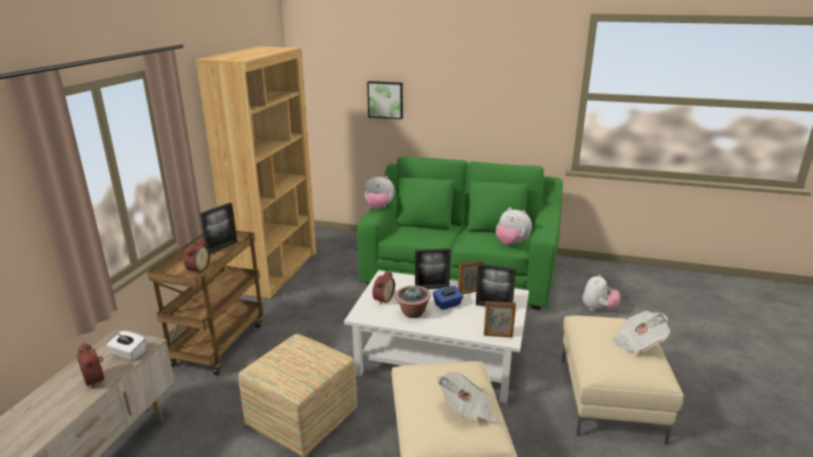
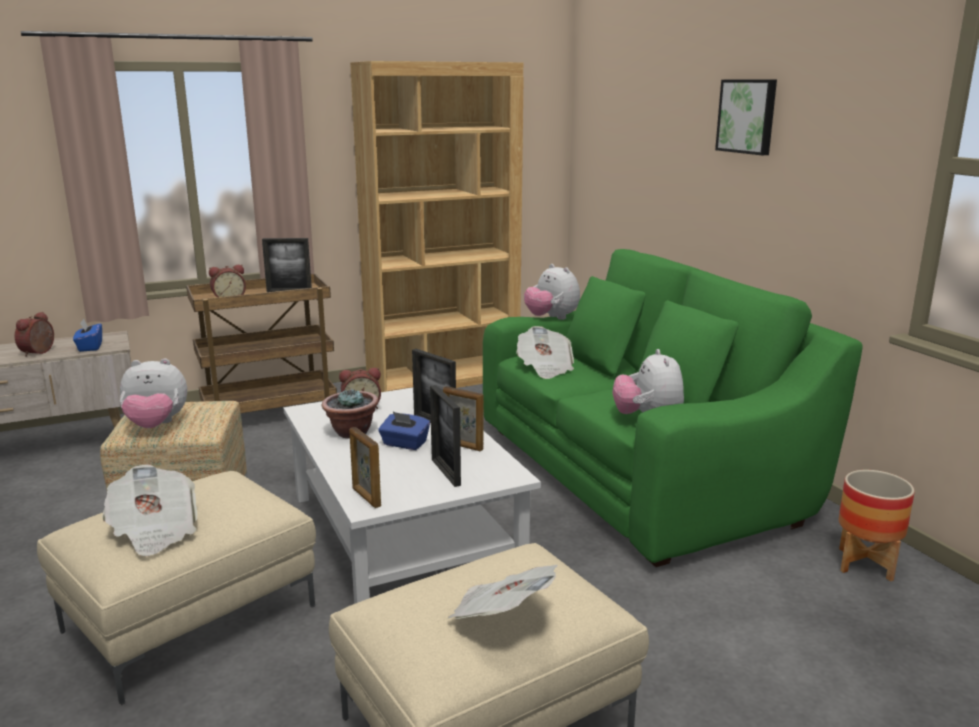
camera: 50 degrees right, 5 degrees down
white tissue box [107,331,146,361] -> blue tissue box [73,319,102,352]
picture [367,81,403,119] -> picture moved to [715,80,777,155]
plush toy [582,274,620,311] -> plush toy moved to [120,358,187,428]
none -> newspaper [516,326,574,379]
none -> planter [839,470,915,581]

